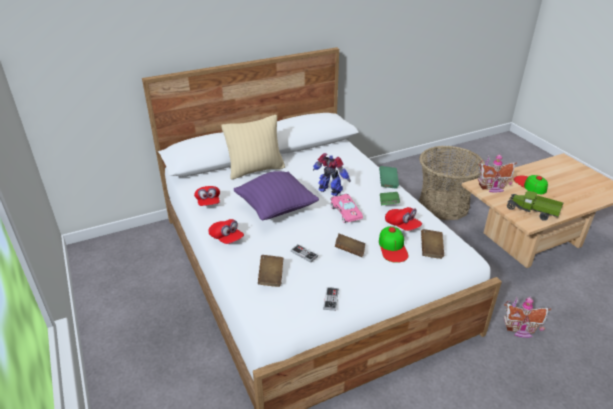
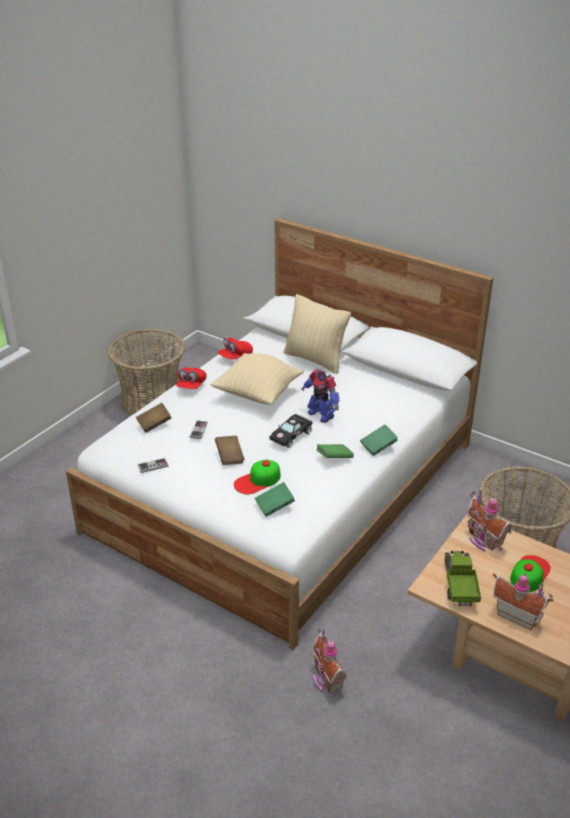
camera: 60 degrees right, 0 degrees up
purple pillow [234,171,319,220] -> beige pillow [211,353,304,405]
toy robot [313,153,351,196] -> toy robot turned 135 degrees clockwise [301,369,339,423]
pink toy car [331,194,363,223] -> black toy car [269,414,313,448]
red cap [385,207,422,231] -> none
brown book [421,229,444,259] -> green book [255,482,295,517]
none -> basket [107,329,185,416]
none -> toy house [493,573,554,630]

